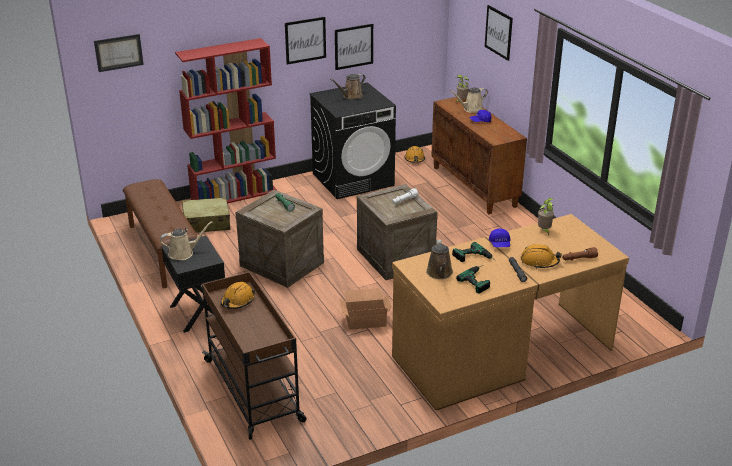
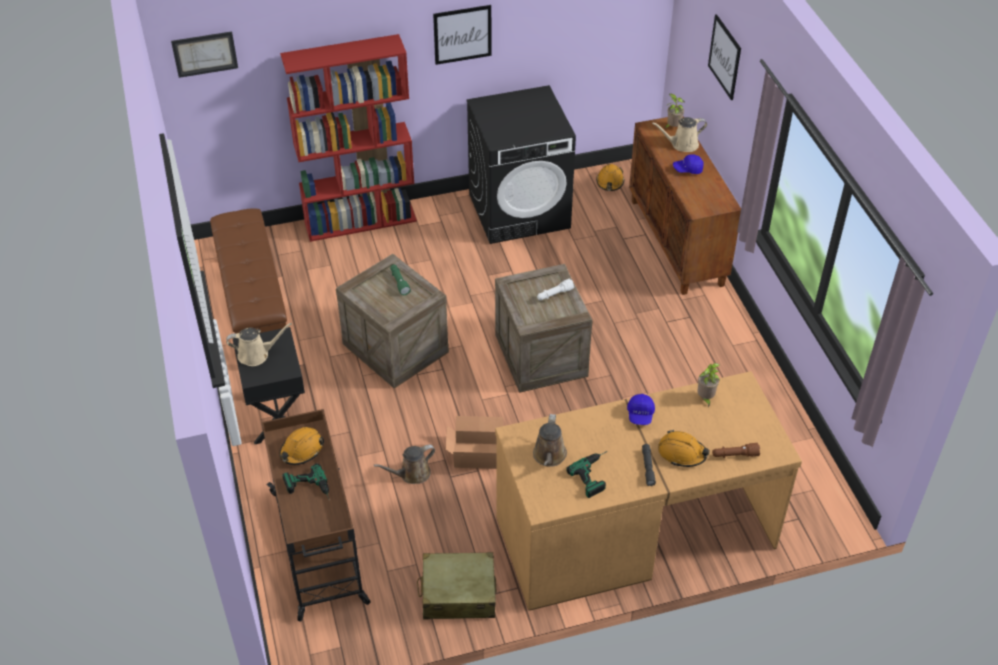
camera: 10 degrees right, 15 degrees up
beige suitcase [182,197,231,233] -> beige suitcase moved to [417,552,497,619]
brown watering can [330,74,365,99] -> brown watering can moved to [374,445,435,484]
picture [335,24,373,70] -> none
power drill [452,242,496,262] -> power drill moved to [282,463,330,501]

